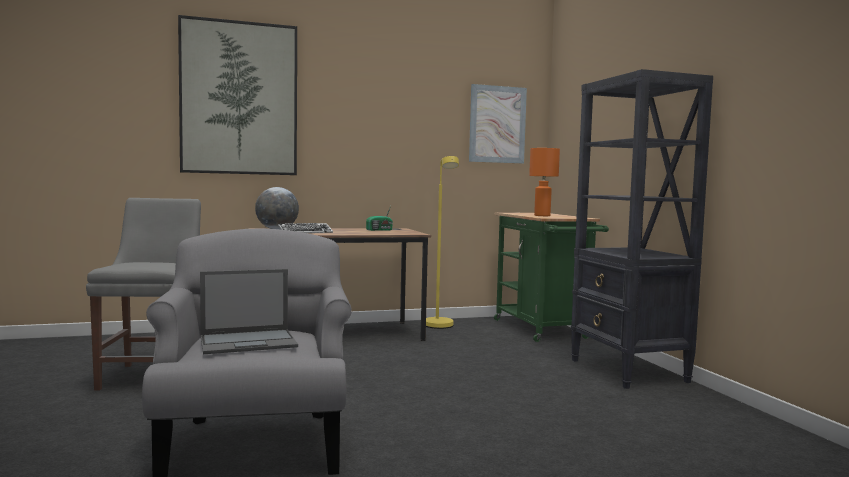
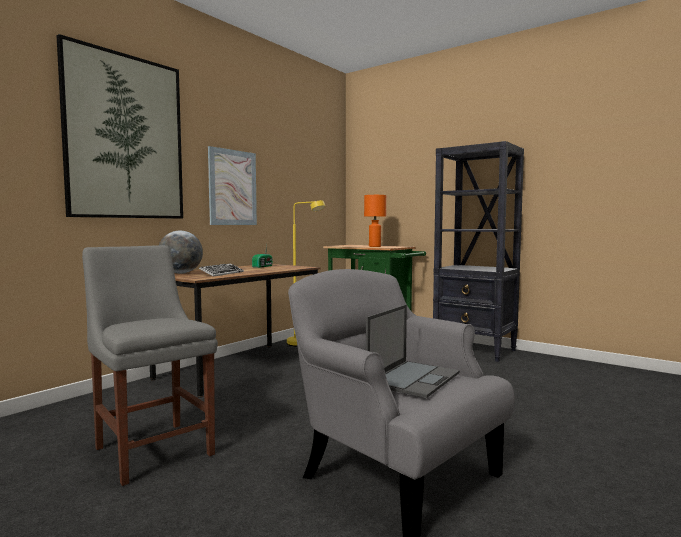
camera: 35 degrees left, 0 degrees up
picture [469,84,527,163] -> picture moved to [208,146,257,225]

